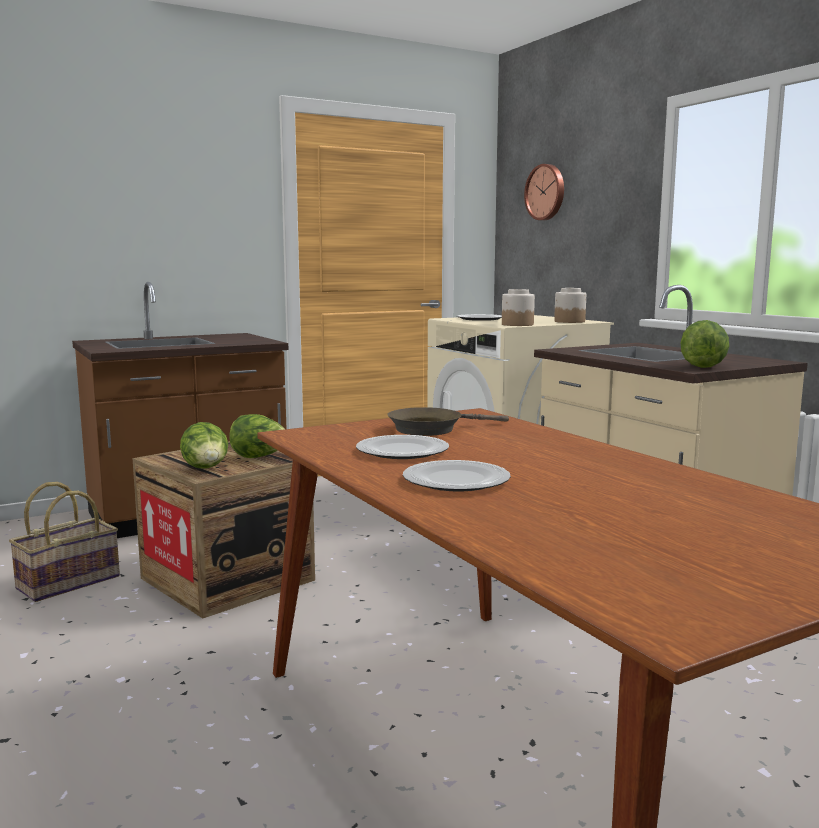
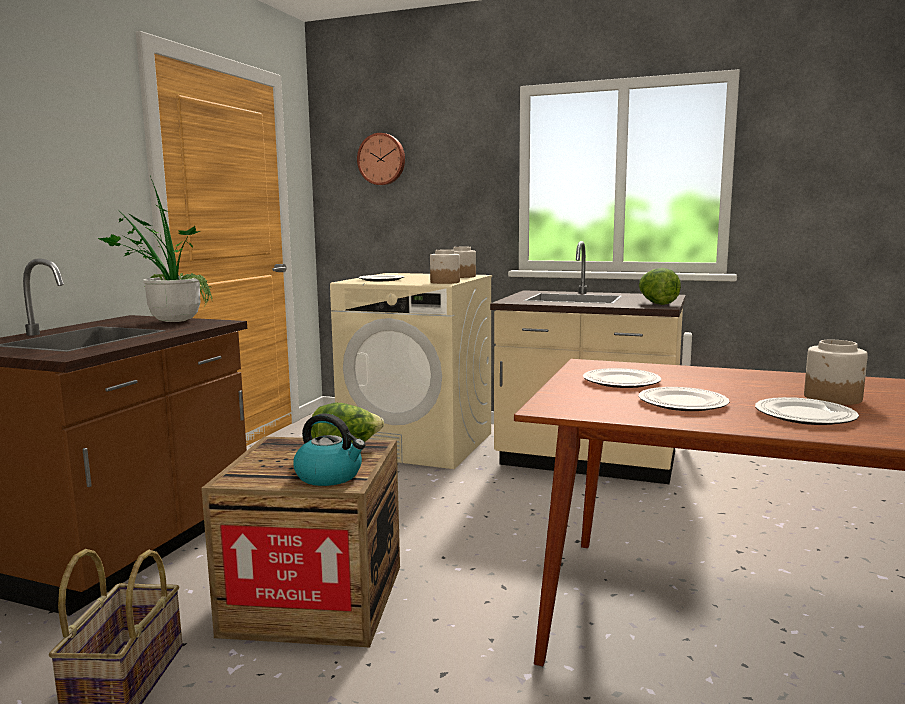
camera: 40 degrees left, 0 degrees up
lettuce [180,422,228,469] -> kettle [293,413,365,486]
brown frying pan [387,407,509,436] -> plate [583,368,661,388]
none -> potted plant [98,176,213,322]
none -> jar [804,340,868,405]

